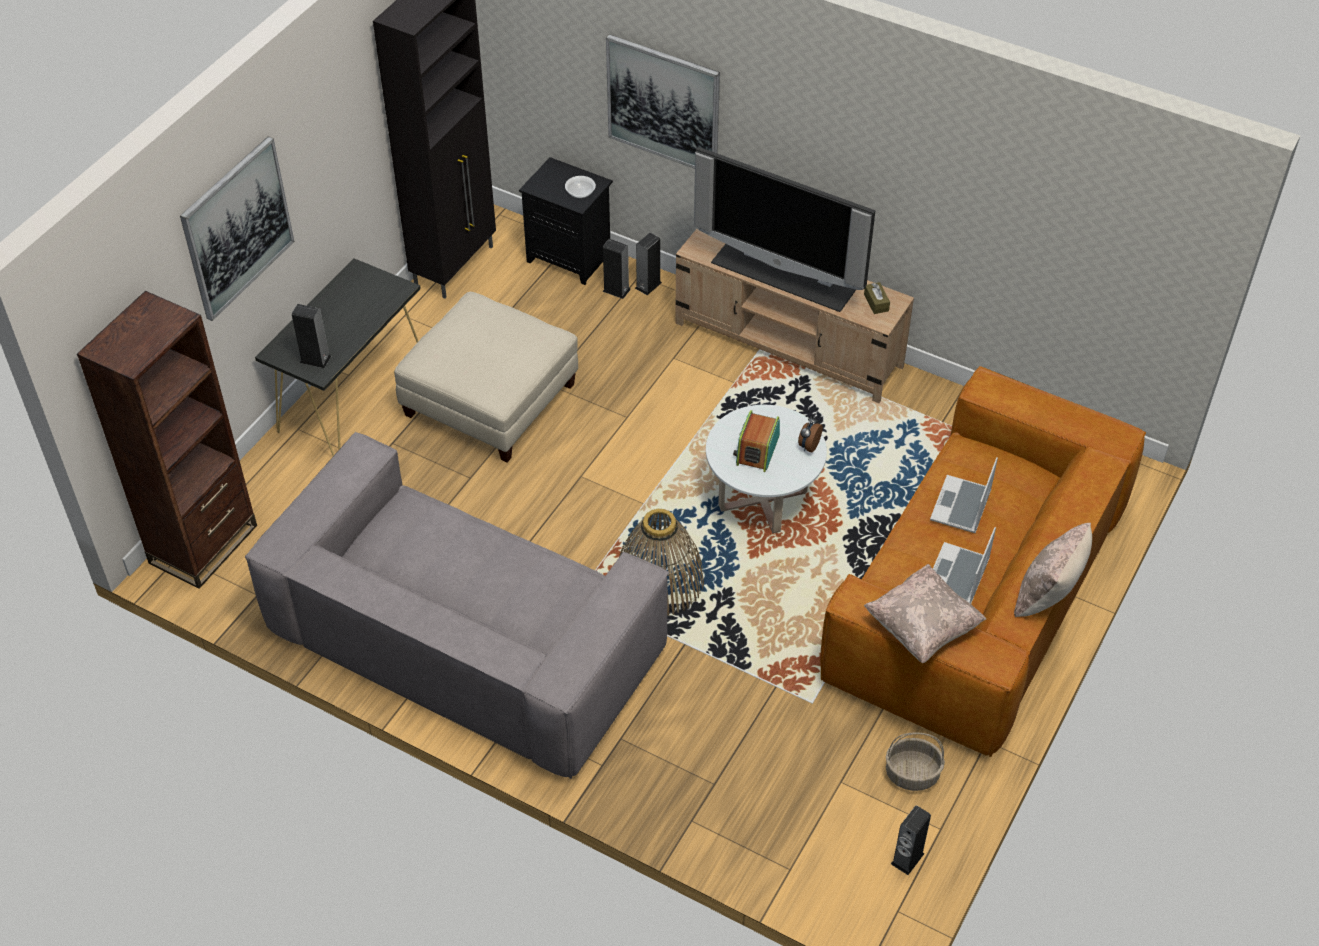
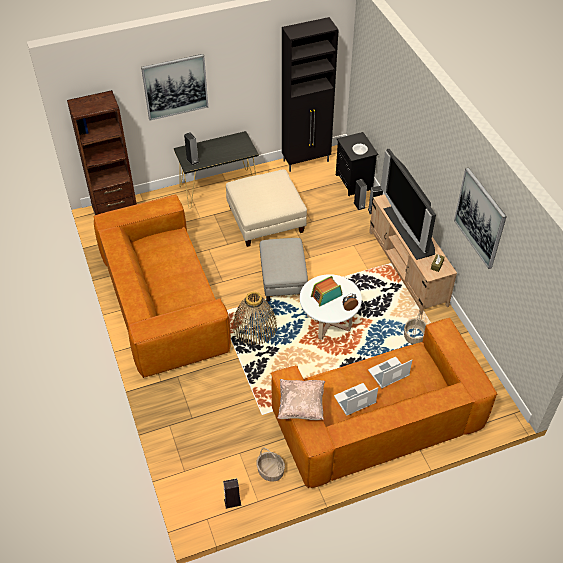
camera: 40 degrees right, 0 degrees up
grey sofa [245,432,669,779] -> brown sofa [93,195,231,378]
picture [606,34,720,169] -> picture moved to [454,168,507,269]
beige pillow [1014,523,1092,617] -> none
none -> grey ottoman [260,238,308,302]
none -> basket [404,312,427,344]

